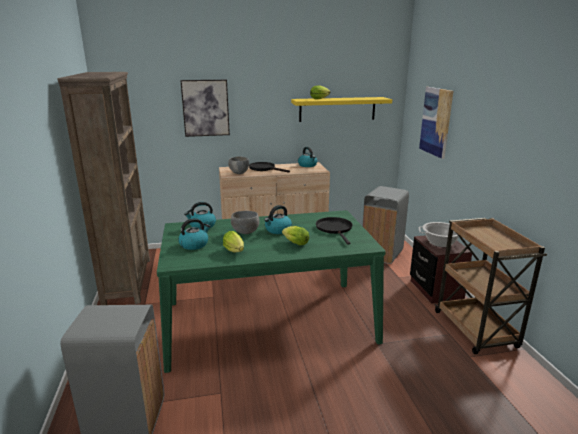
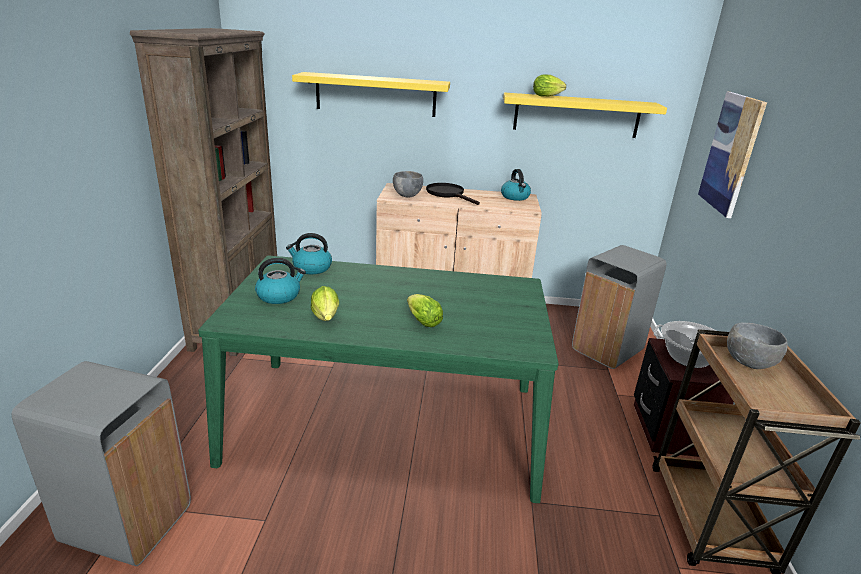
camera: 15 degrees right, 5 degrees up
picture [180,80,230,137] -> yellow shelf [292,72,450,117]
grey bowl [231,211,260,234] -> grey bowl moved to [727,323,788,369]
kettle [264,205,292,234] -> none
black frying pan [316,217,353,244] -> none

